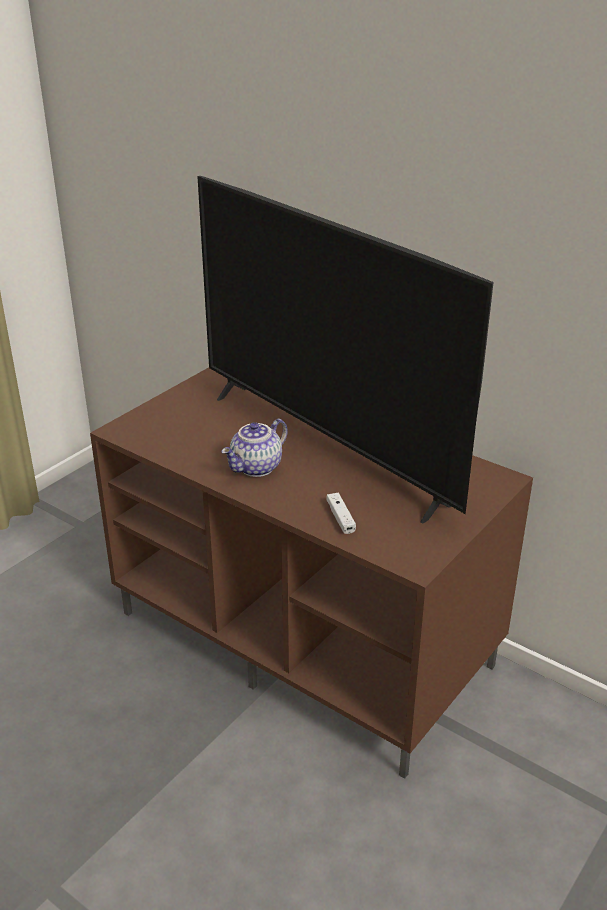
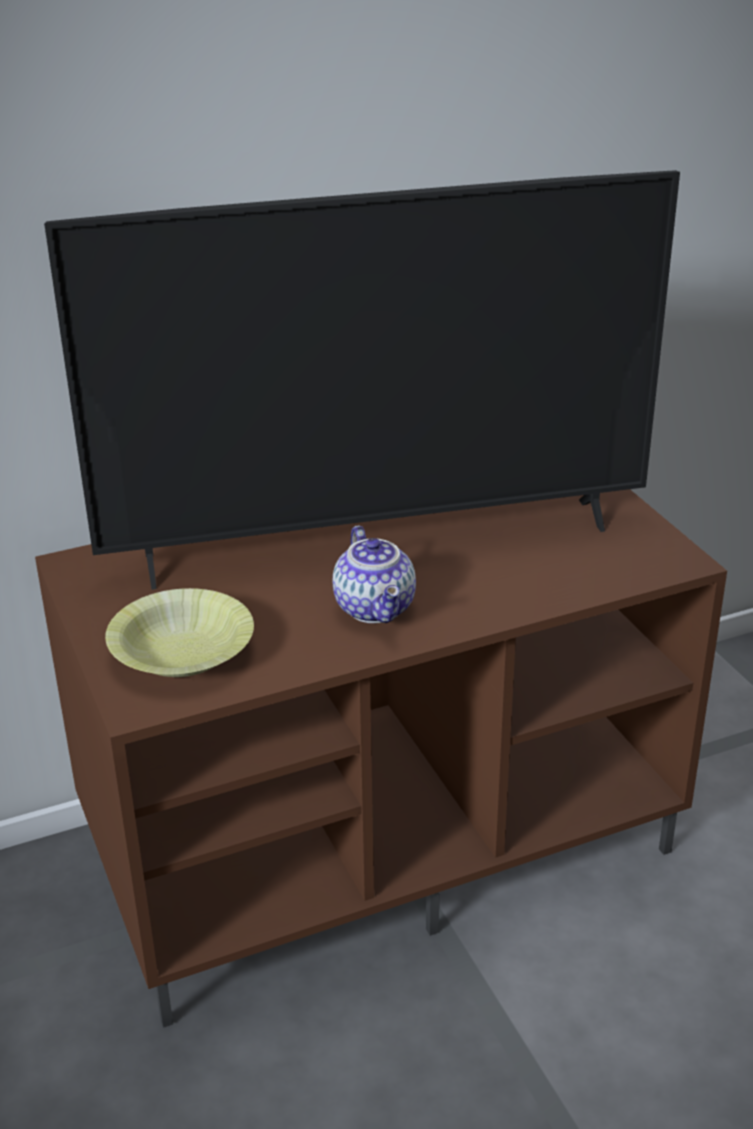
camera: 60 degrees left, 0 degrees up
white game controller [326,493,356,534] -> none
none -> yellow bowl [105,588,254,677]

